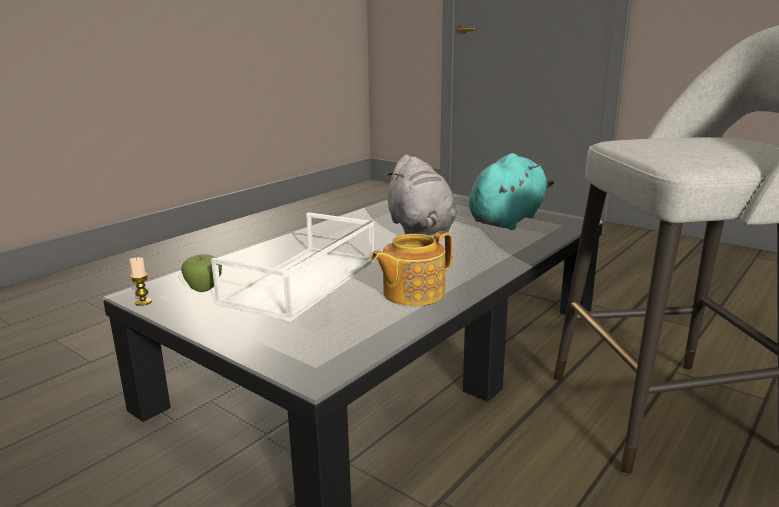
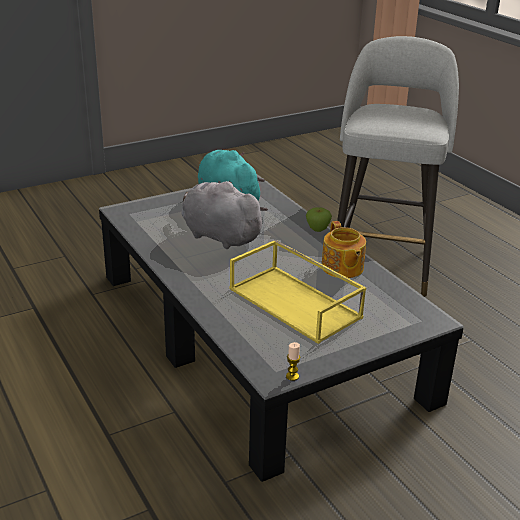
camera: 70 degrees left, 10 degrees up
apple [181,254,222,292] -> apple moved to [306,207,332,232]
white tray [211,212,375,322] -> yellow tray [230,240,366,344]
grey plush toy [386,155,456,235] -> grey plush toy turned 150 degrees counterclockwise [181,181,268,249]

